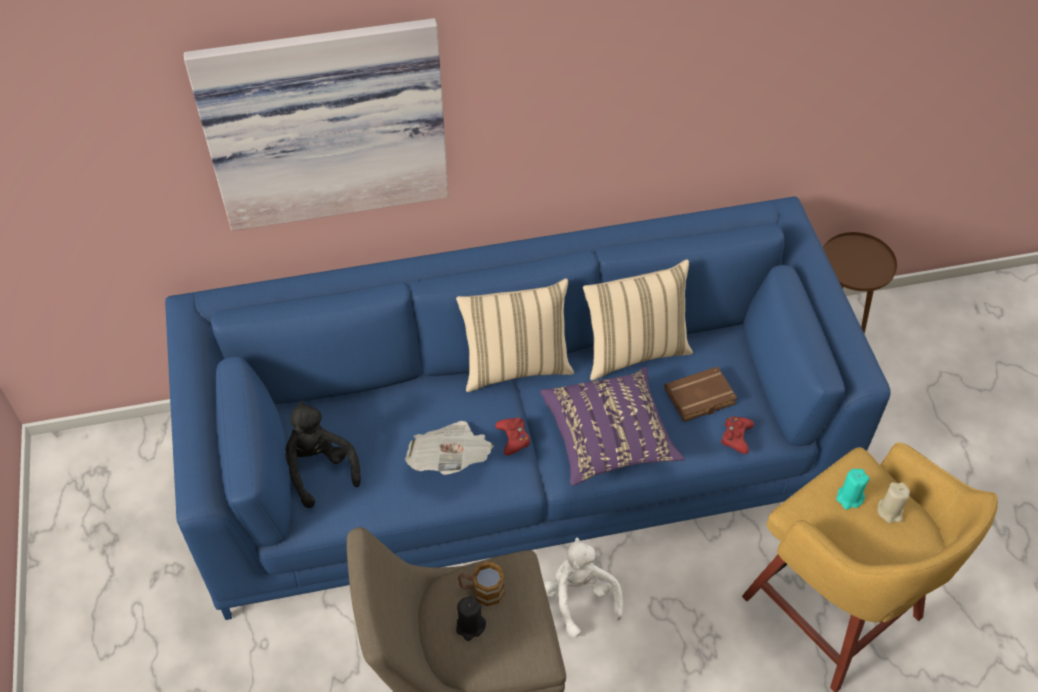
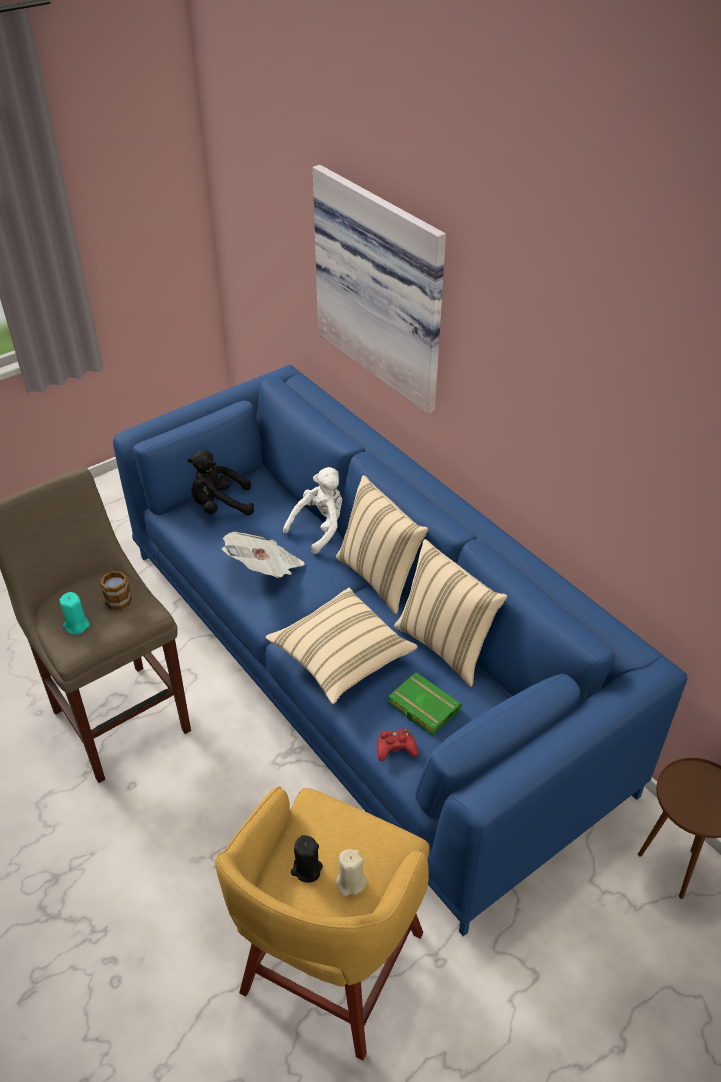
camera: 65 degrees right, 10 degrees down
black plush toy [285,401,361,508] -> black plush toy turned 135 degrees counterclockwise [187,450,254,515]
black candle [456,596,486,641] -> black candle moved to [291,835,323,883]
red game controller [495,417,531,455] -> none
purple pillow [540,367,684,486] -> beige pillow [266,588,418,704]
white plush toy [544,537,623,637] -> white plush toy moved to [283,467,342,554]
brown book [664,366,737,422] -> green book [388,672,462,736]
turquoise candle [836,469,870,510] -> turquoise candle moved to [59,592,90,634]

